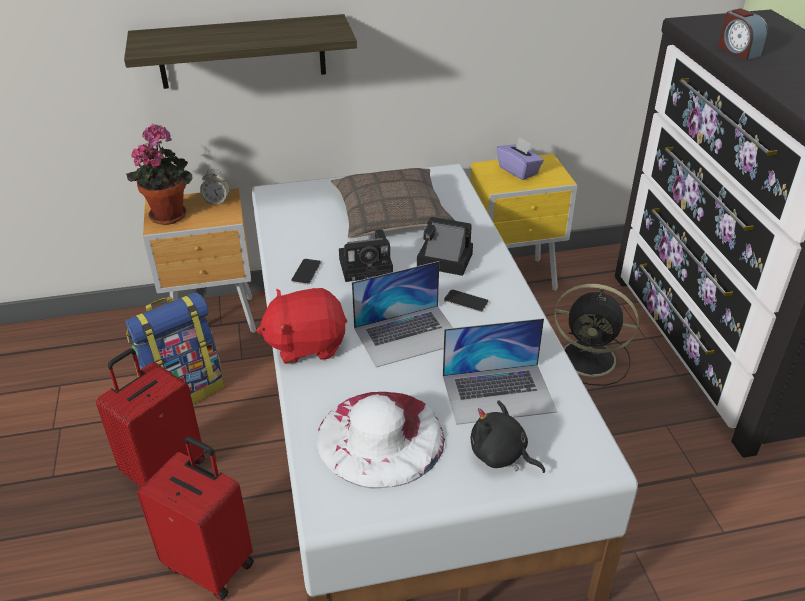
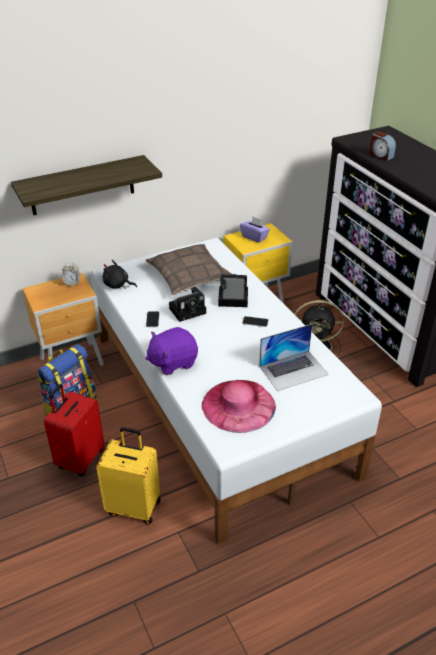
camera: 15 degrees left, 0 degrees up
potted plant [126,124,193,225] -> none
red suitcase [137,436,254,600] -> yellow suitcase [96,427,160,525]
red plush toy [256,288,347,364] -> purple plush toy [145,327,198,375]
white hat [317,392,445,488] -> pink hat [202,380,276,433]
laptop [352,261,453,367] -> none
black plush toy [470,400,545,473] -> black plush toy moved to [103,260,137,289]

